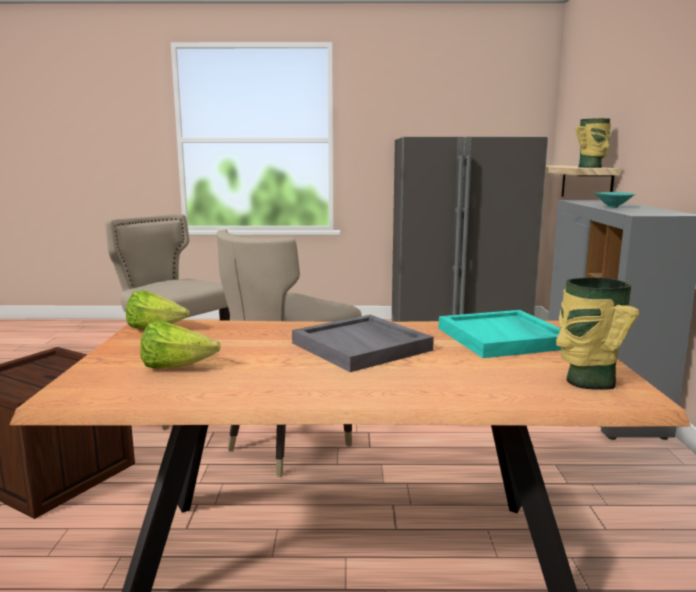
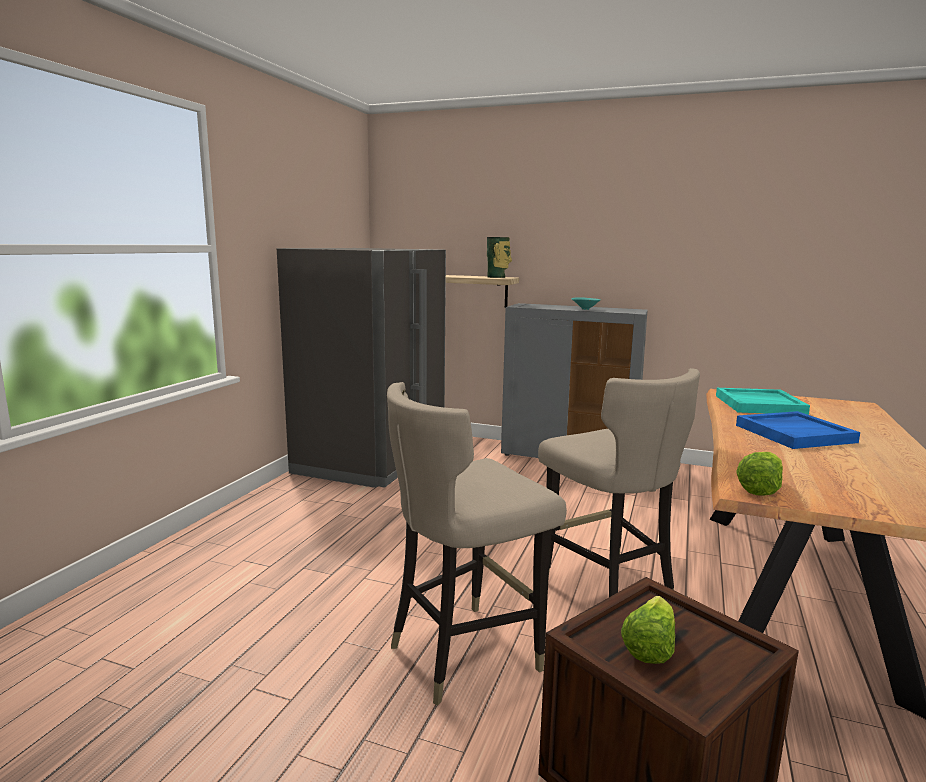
camera: 70 degrees left, 0 degrees up
lettuce [140,321,221,369] -> lettuce moved to [621,596,675,664]
grey tray [292,315,434,372] -> blue tray [736,411,860,449]
vase [556,277,639,390] -> none

